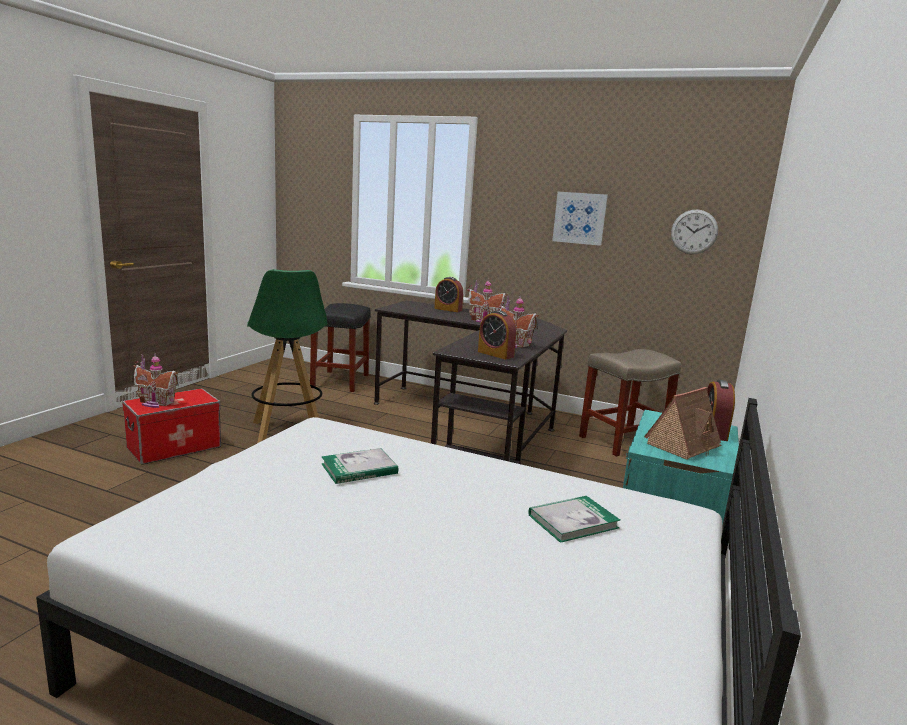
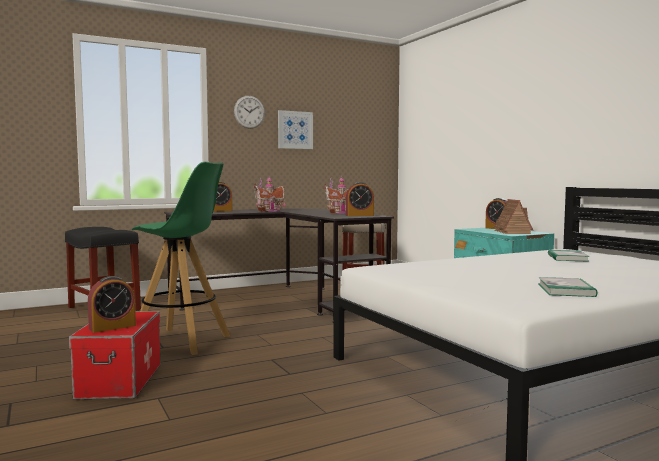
camera: 50 degrees left, 10 degrees down
toy house [133,354,179,408] -> alarm clock [88,276,136,333]
book [322,448,398,484] -> book moved to [538,277,598,297]
wall clock [671,209,718,254] -> wall clock moved to [234,96,265,129]

